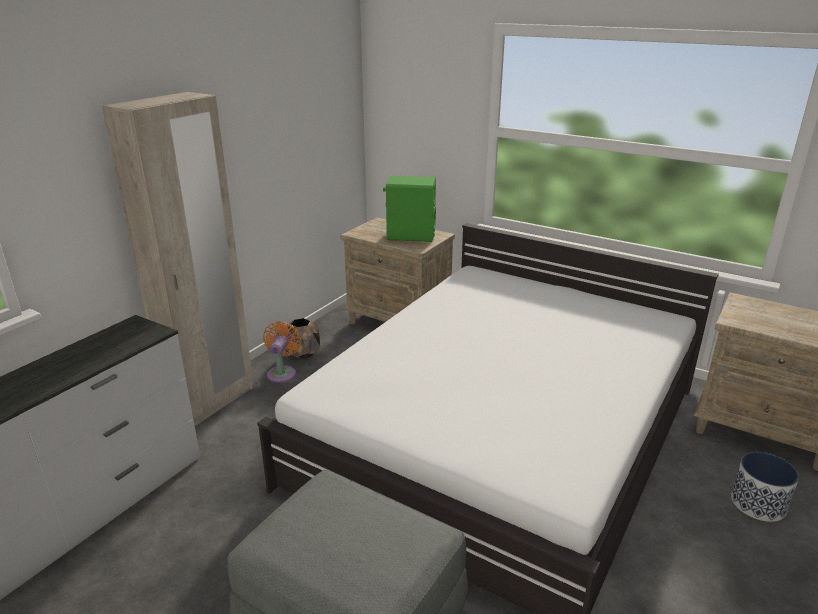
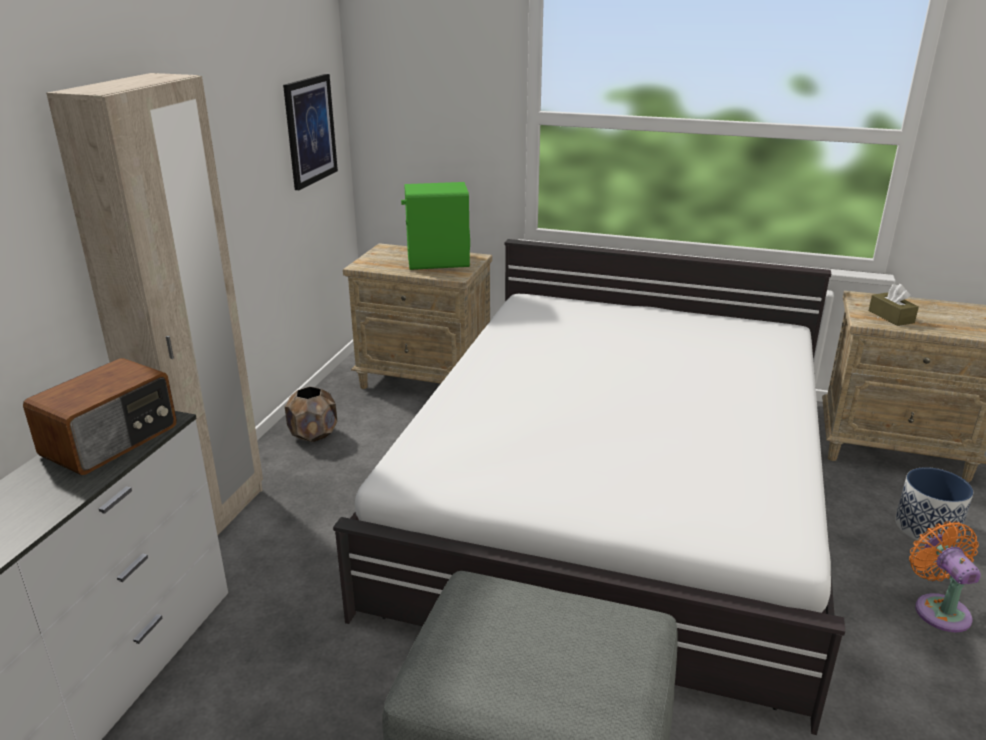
camera: 15 degrees left, 0 degrees up
orange fan [263,321,302,383] -> orange fan moved to [909,521,981,632]
none -> radio [23,358,177,475]
none -> picture [283,74,338,190]
none -> brown tissue box [868,284,919,326]

